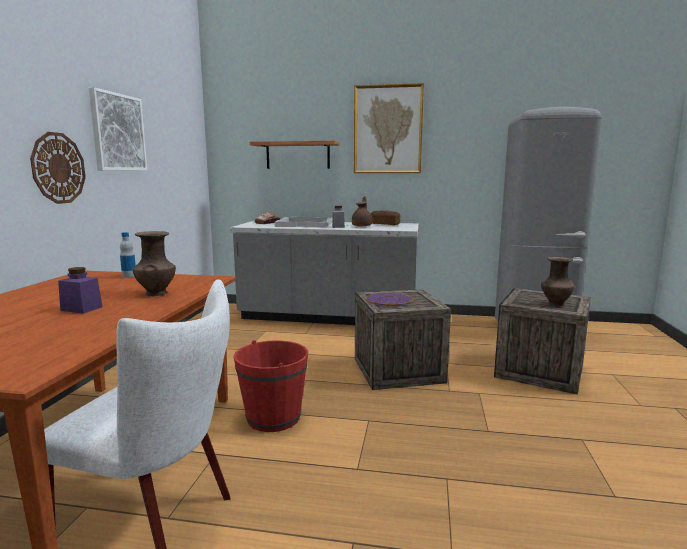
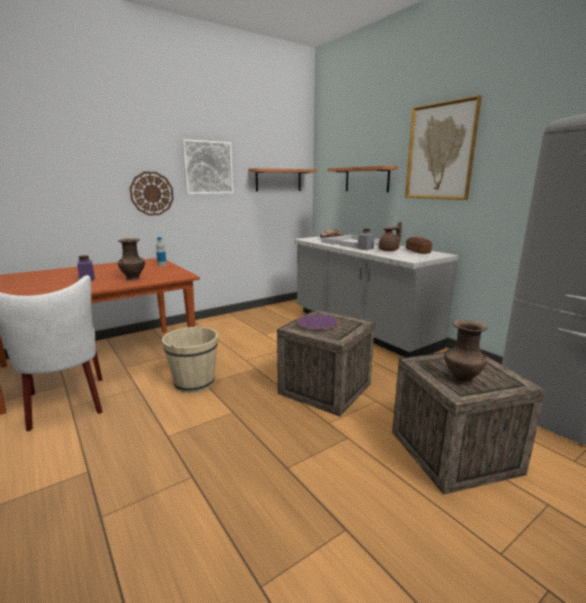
camera: 45 degrees right, 5 degrees up
red bucket [233,340,308,432] -> beige bucket [162,325,218,393]
none -> shelf [248,168,317,192]

